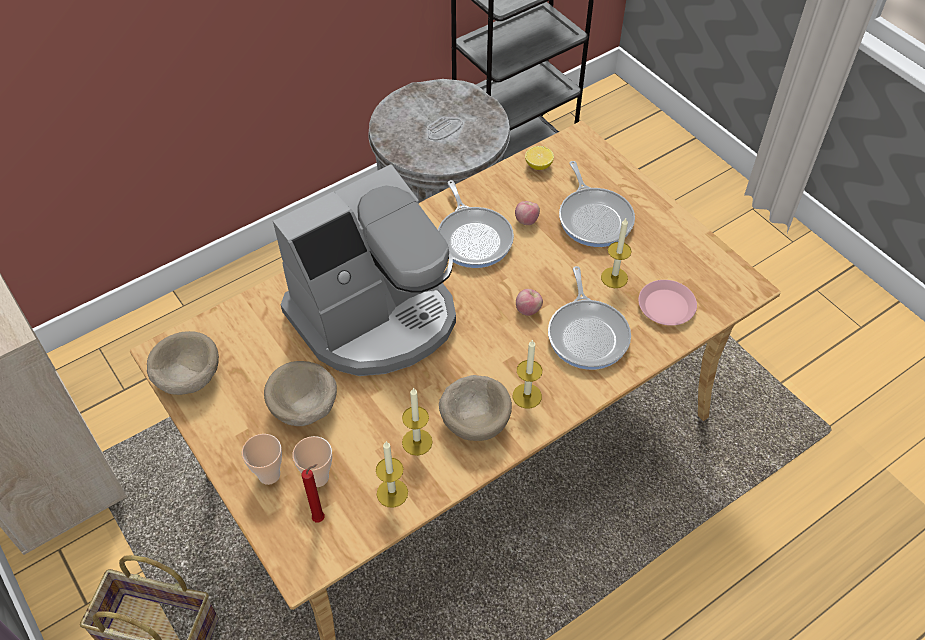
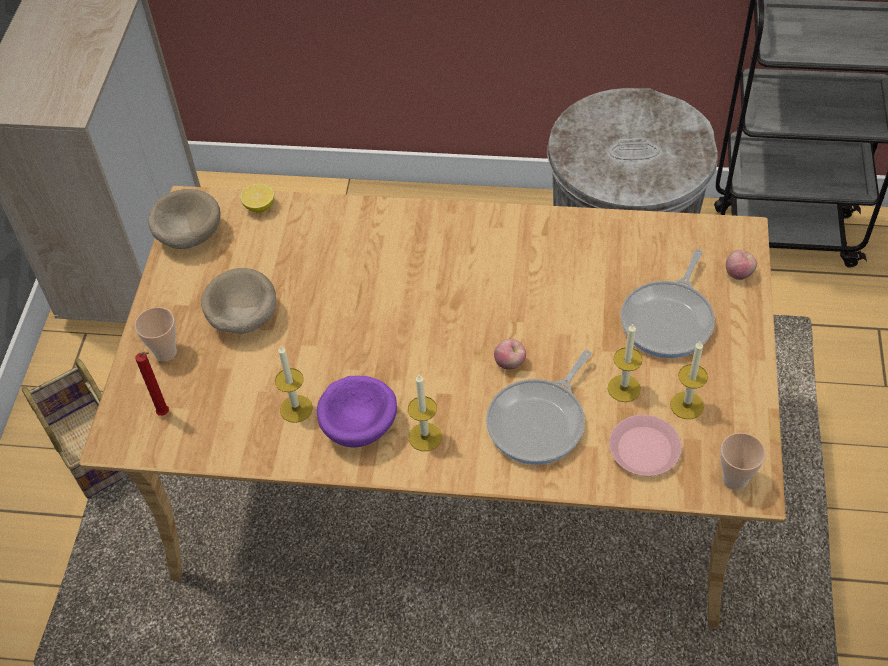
camera: 45 degrees right, 0 degrees up
coffee machine [273,164,456,376] -> none
cup [292,436,332,487] -> cup moved to [720,433,766,490]
candle [376,442,408,508] -> candle moved to [670,340,708,419]
frying pan [438,180,514,268] -> none
beige bowl [439,375,512,441] -> purple bowl [317,376,397,448]
apple [515,201,540,225] -> apple moved to [726,250,757,280]
lemon [525,146,554,170] -> lemon moved to [240,183,274,213]

